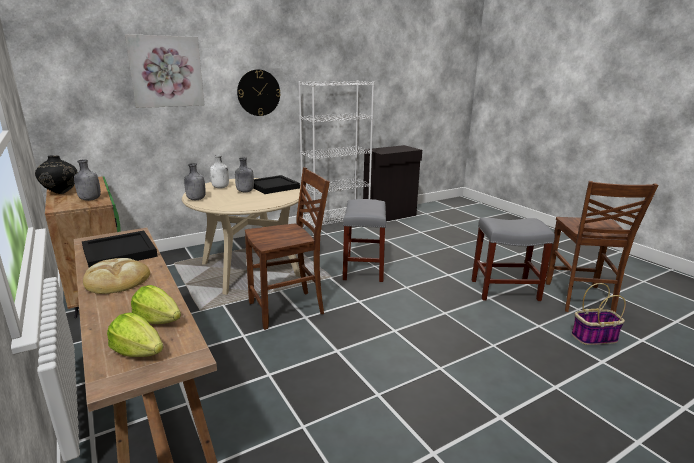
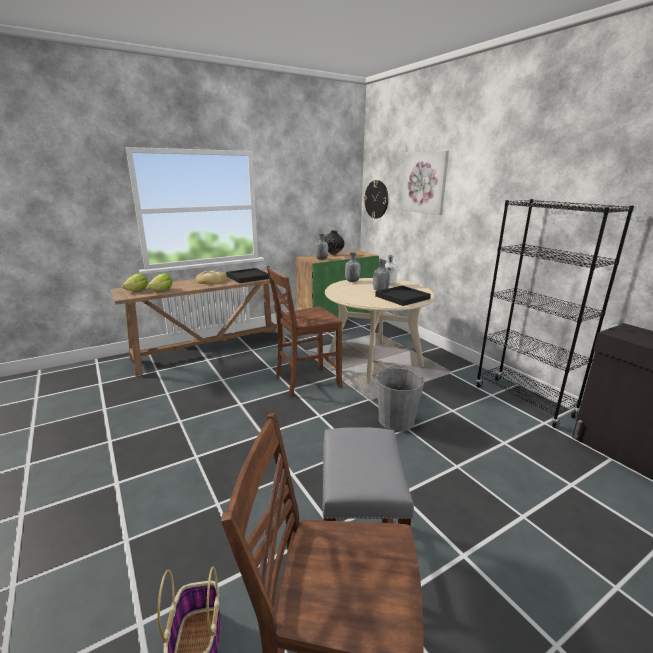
camera: 90 degrees right, 0 degrees up
wall clock [237,69,281,116] -> wall clock moved to [364,180,388,219]
brown chair [245,168,330,330] -> brown chair turned 90 degrees clockwise [267,266,342,396]
white bookcase [298,80,374,236] -> black bookcase [476,199,634,428]
grey stool [343,199,386,282] -> grey bucket [376,366,425,431]

